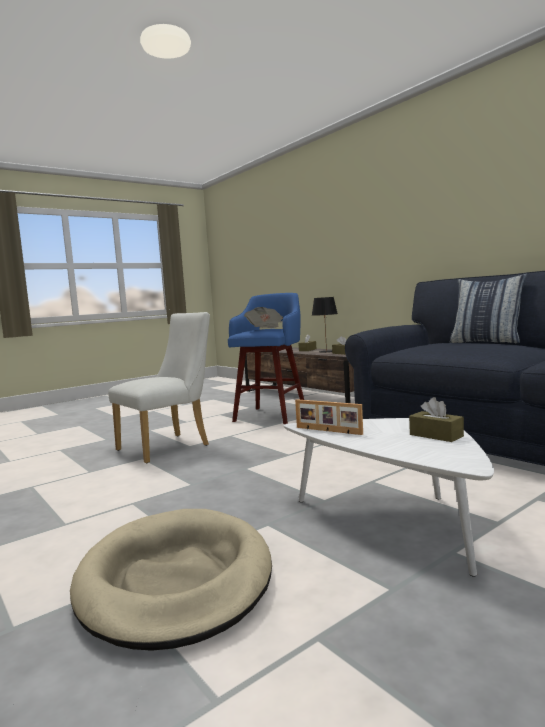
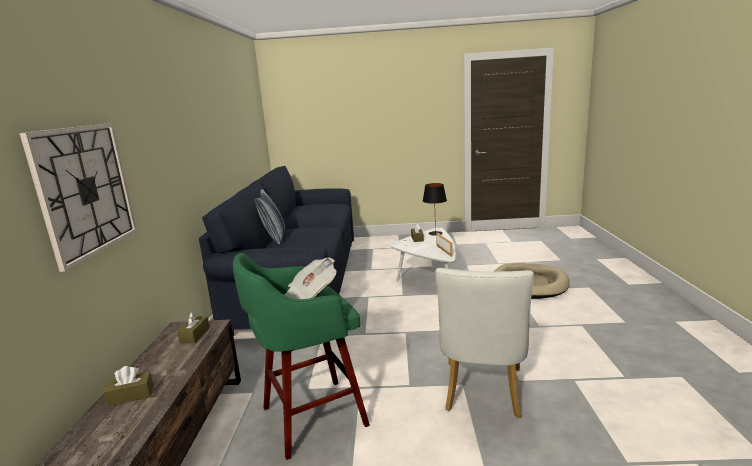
camera: 140 degrees left, 10 degrees up
white chair [108,312,210,464] -> white chair turned 75 degrees counterclockwise [435,268,534,418]
blue stool [228,293,304,424] -> green stool [233,253,370,460]
black table lamp [312,297,338,353] -> black table lamp moved to [423,183,447,236]
none -> wall clock [19,123,137,272]

